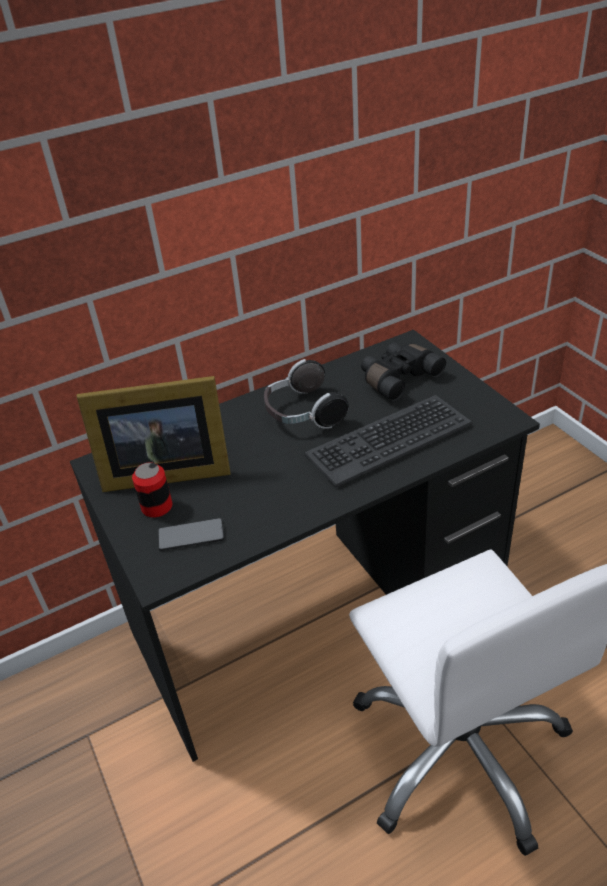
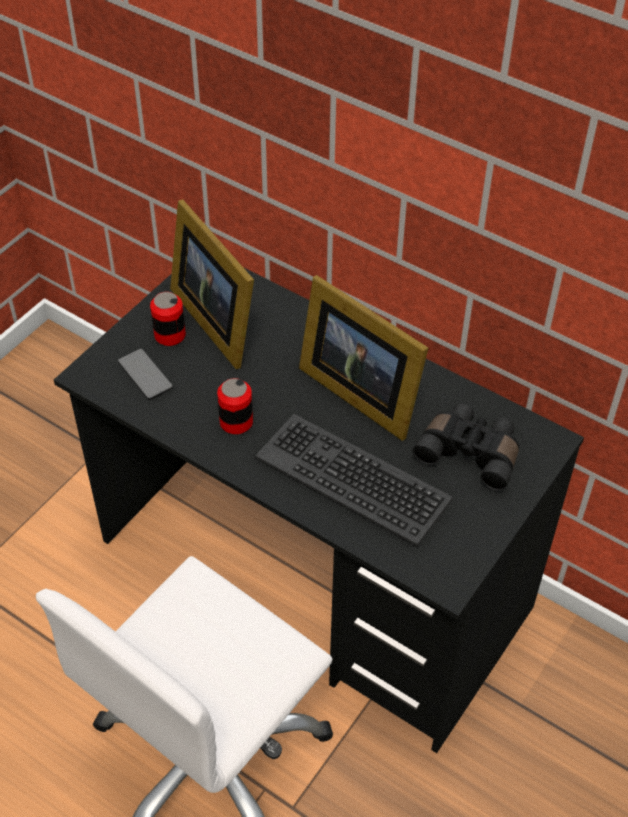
camera: 60 degrees right, 10 degrees up
headphones [264,359,349,429] -> picture frame [299,275,428,441]
none -> can [217,378,253,434]

